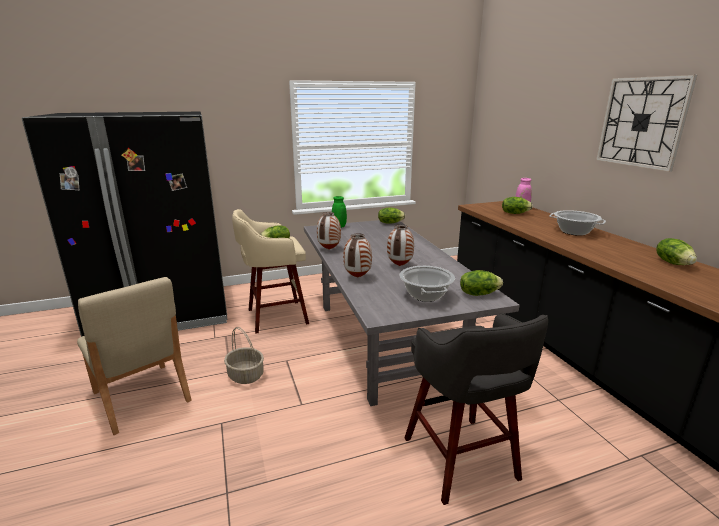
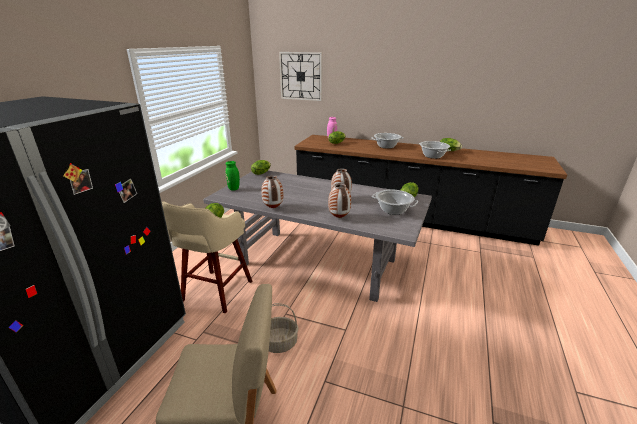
camera: 50 degrees left, 5 degrees up
grey stool [404,313,548,505] -> none
wall clock [596,75,697,172] -> wall clock moved to [279,52,322,101]
none -> cooking pot [419,141,451,159]

